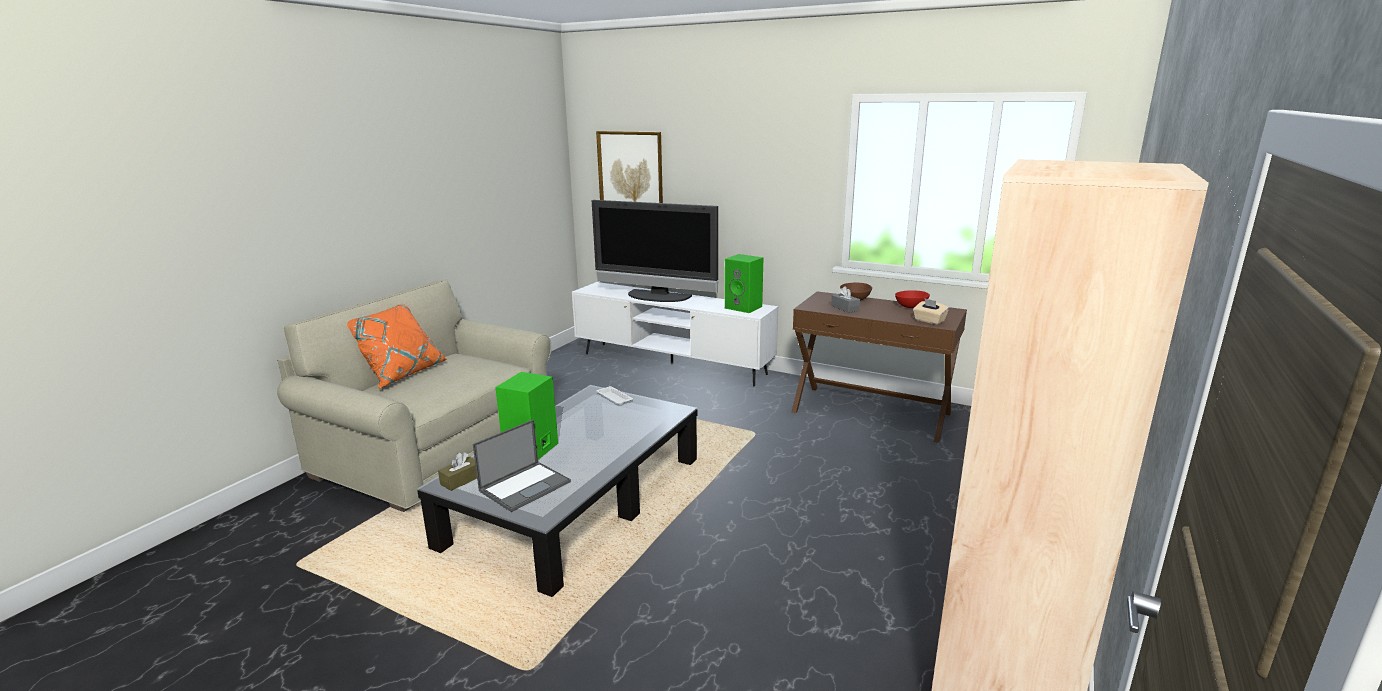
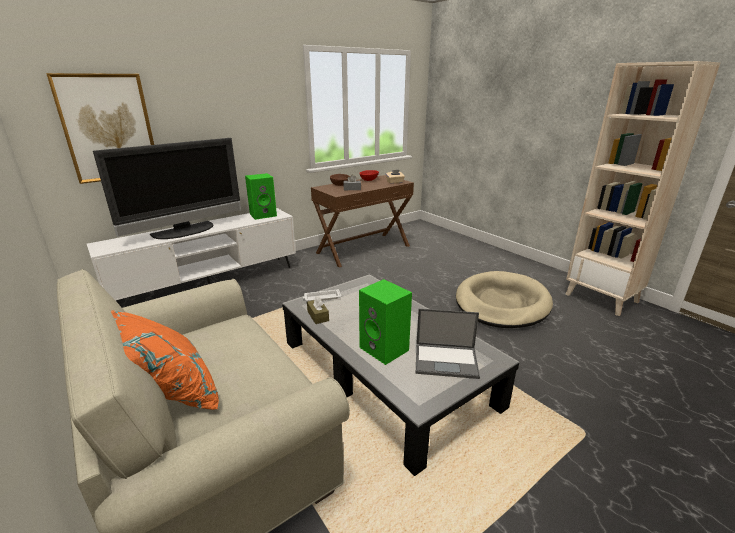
camera: 65 degrees left, 5 degrees up
brown tissue box [438,452,477,491] -> brown tissue box moved to [307,296,329,324]
laptop [473,419,571,512] -> laptop turned 120 degrees clockwise [416,309,480,379]
none -> beige dog bed [456,271,553,328]

